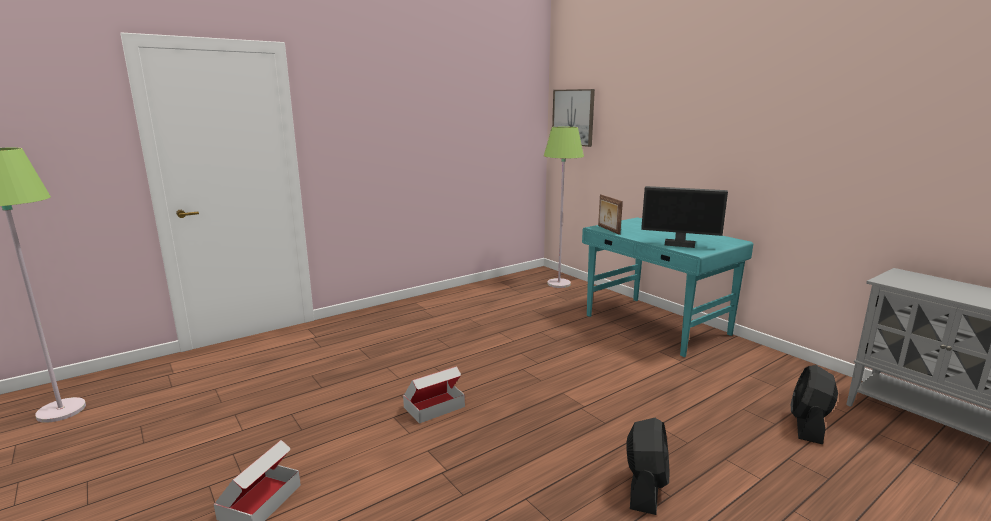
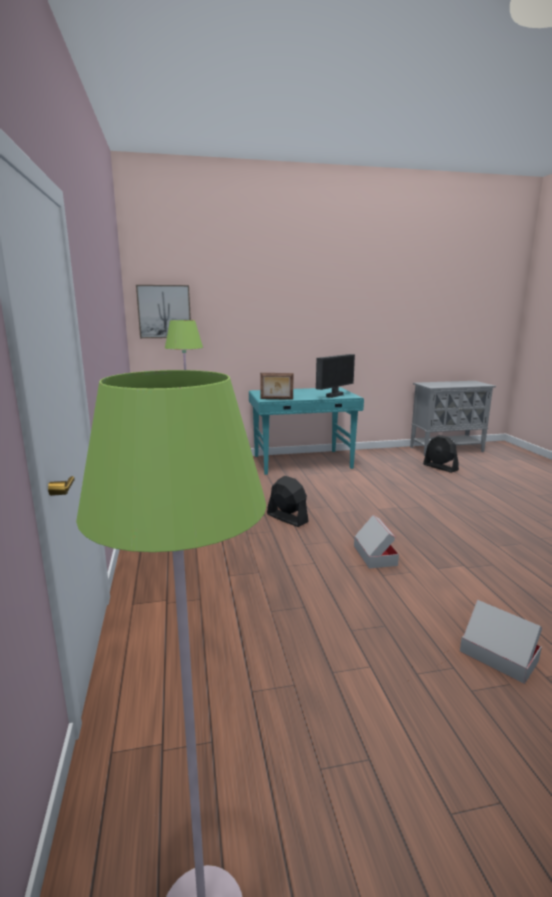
camera: 65 degrees left, 0 degrees up
black fan [626,418,670,515] -> black fan moved to [267,476,309,527]

